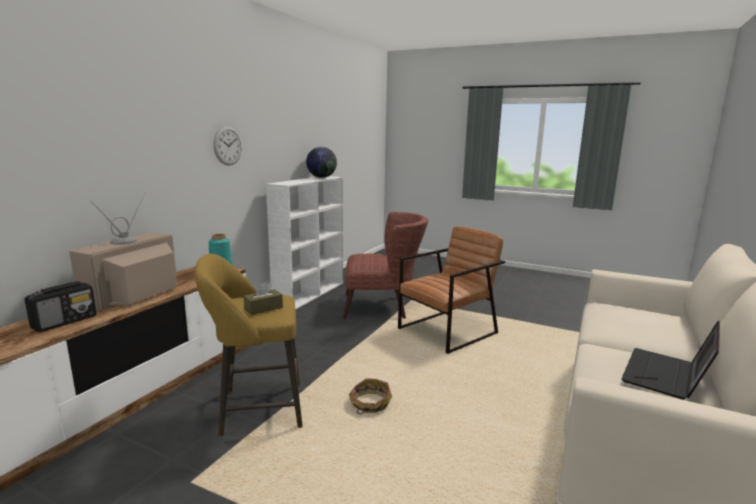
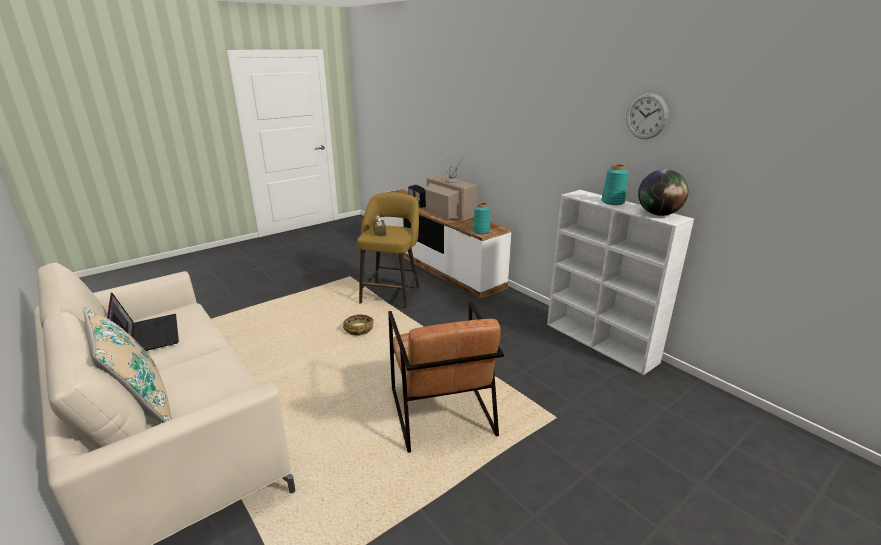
camera: 115 degrees right, 10 degrees up
wall clock [213,126,242,166] -> wall clock moved to [626,93,668,139]
brown armchair [342,212,429,319] -> none
none -> beige pillow [83,307,172,423]
none -> turquoise vase [601,164,628,205]

